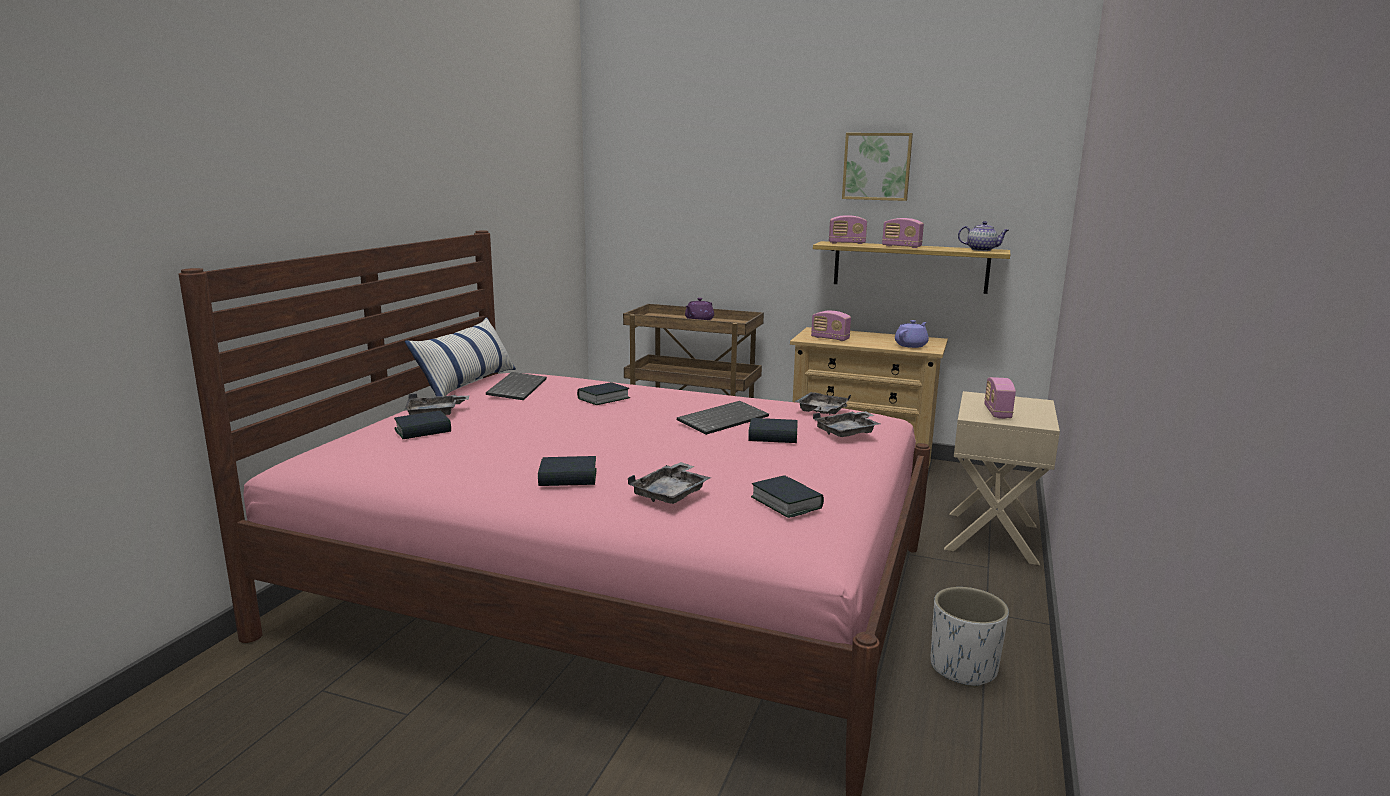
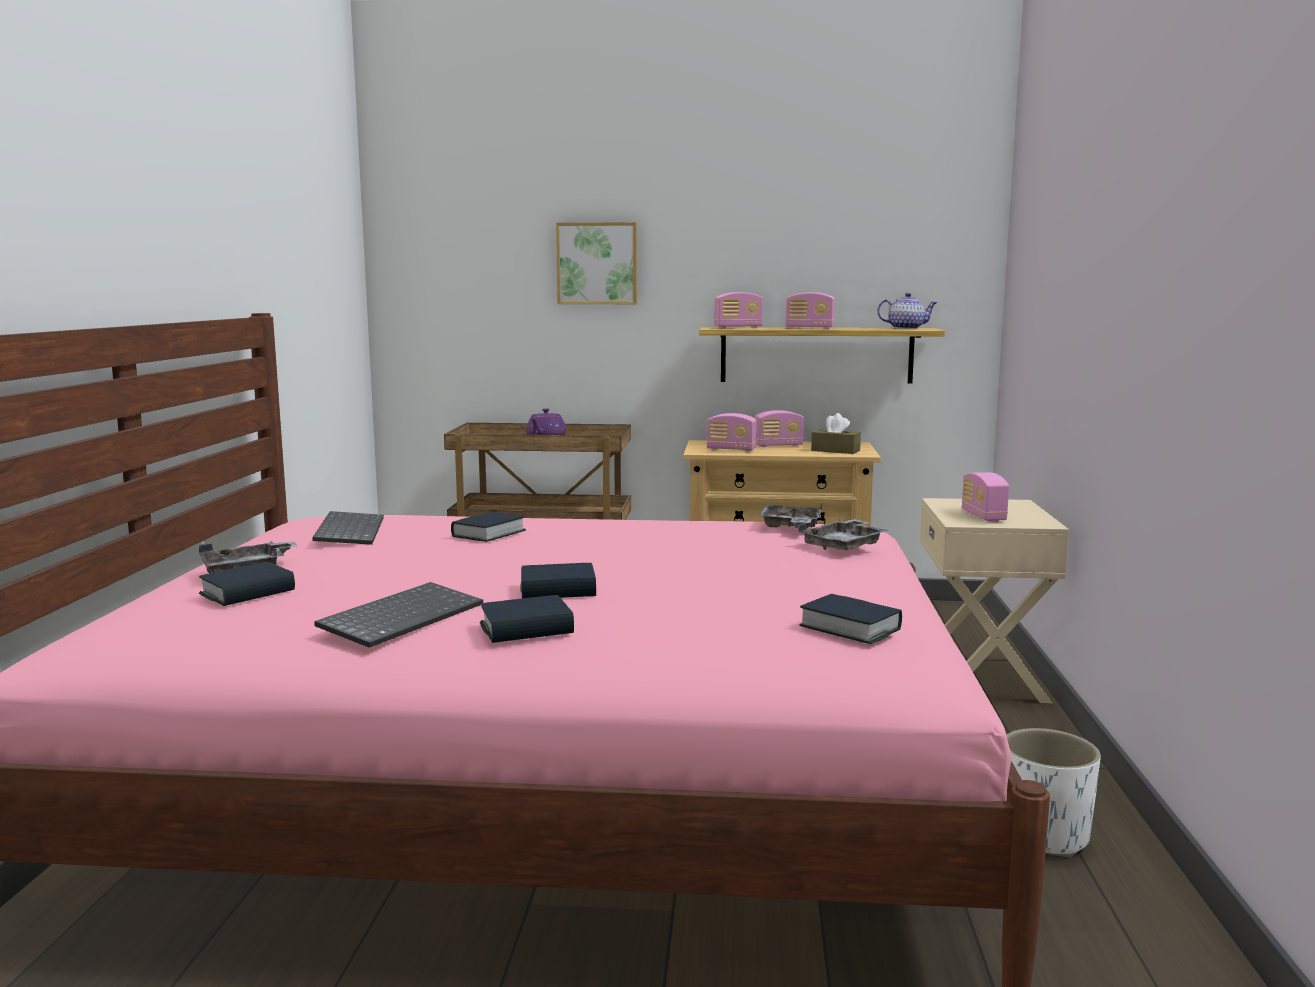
camera: 15 degrees left, 5 degrees down
pillow [405,317,516,397] -> none
grey tray [628,462,711,504] -> none
keyboard [677,401,769,435] -> keyboard moved to [315,582,483,648]
book [748,418,798,443] -> book moved to [520,563,596,598]
picture [842,133,913,201] -> picture moved to [556,222,637,304]
purple teapot [895,320,929,348] -> brown tissue box [811,413,861,454]
none -> radio [755,410,804,447]

